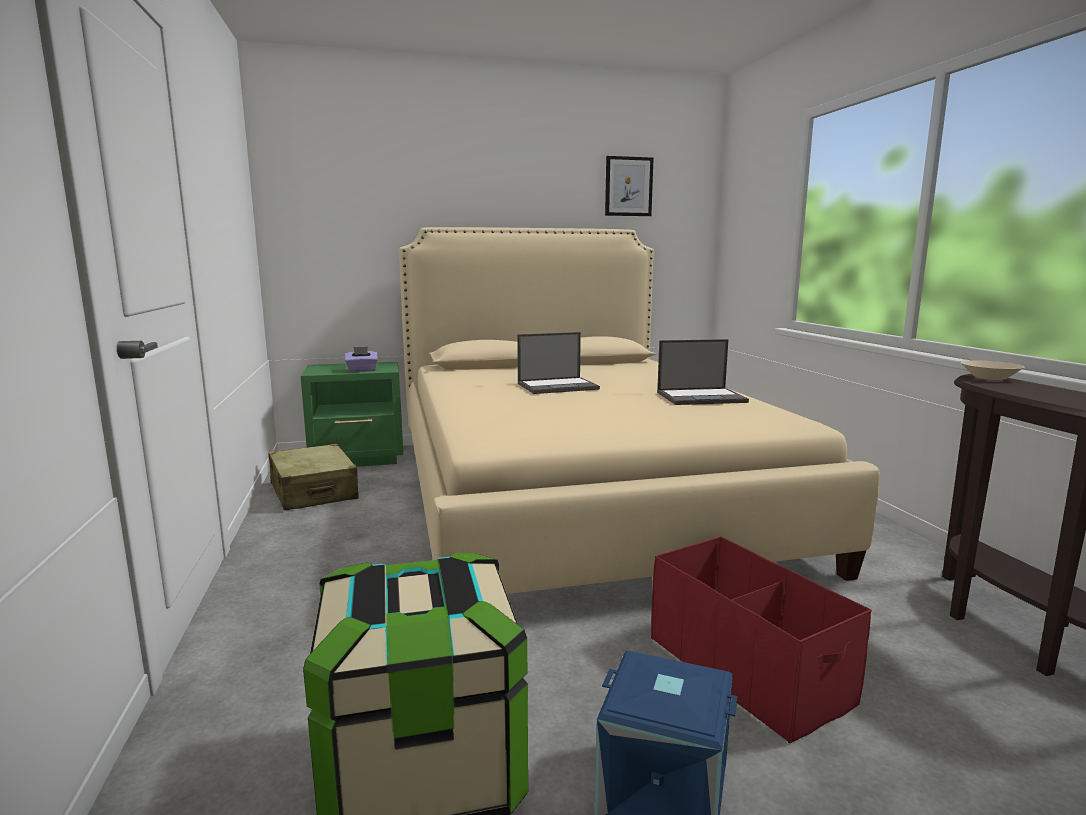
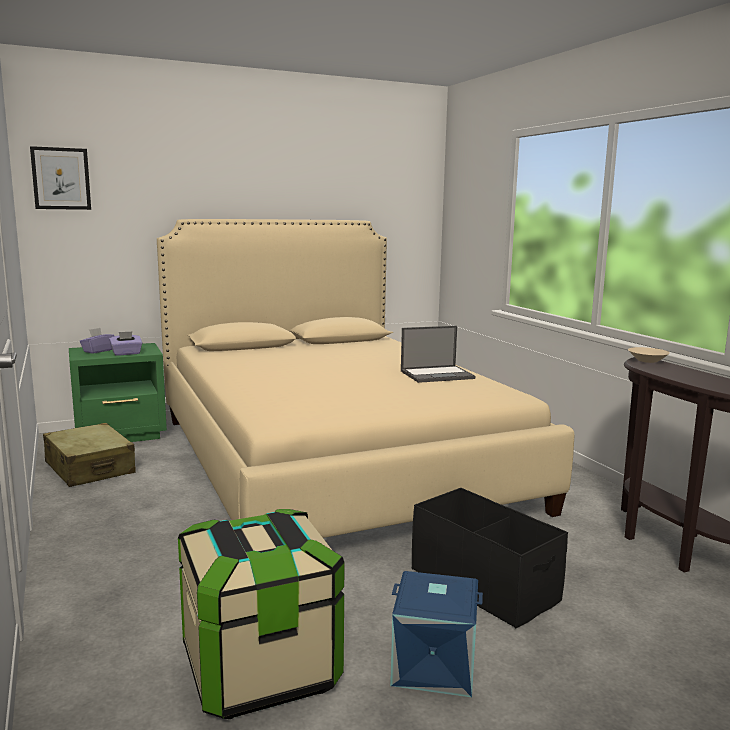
camera: 10 degrees left, 0 degrees up
laptop [517,332,600,394] -> none
picture [605,156,654,216] -> picture moved to [30,146,91,210]
red storage box [651,536,872,743] -> black storage box [412,488,568,629]
none -> purple tissue box [80,328,114,354]

